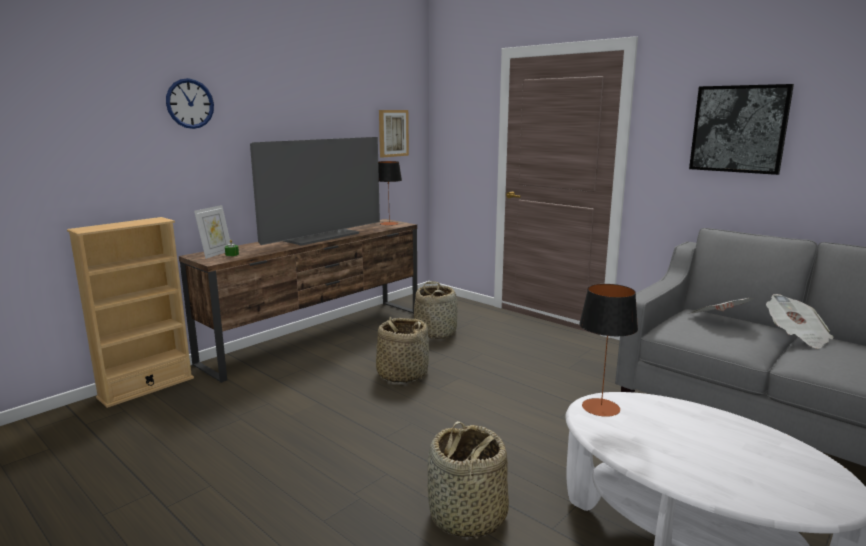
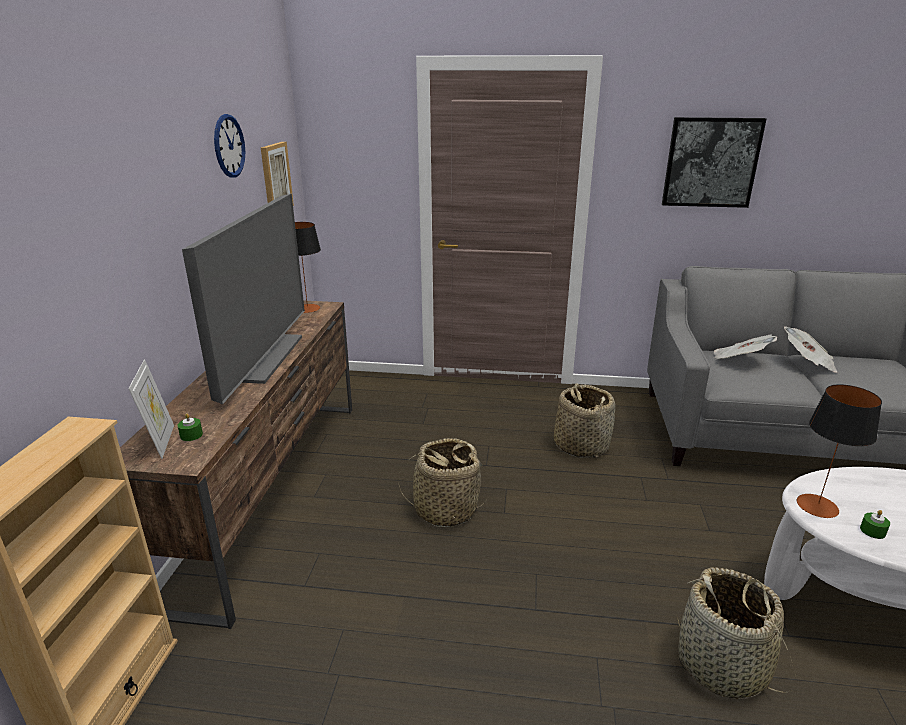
camera: 35 degrees left, 10 degrees up
wall clock [166,78,214,129] -> wall clock moved to [214,114,245,177]
basket [414,281,458,339] -> basket moved to [554,383,615,458]
none -> green candle [860,510,890,539]

